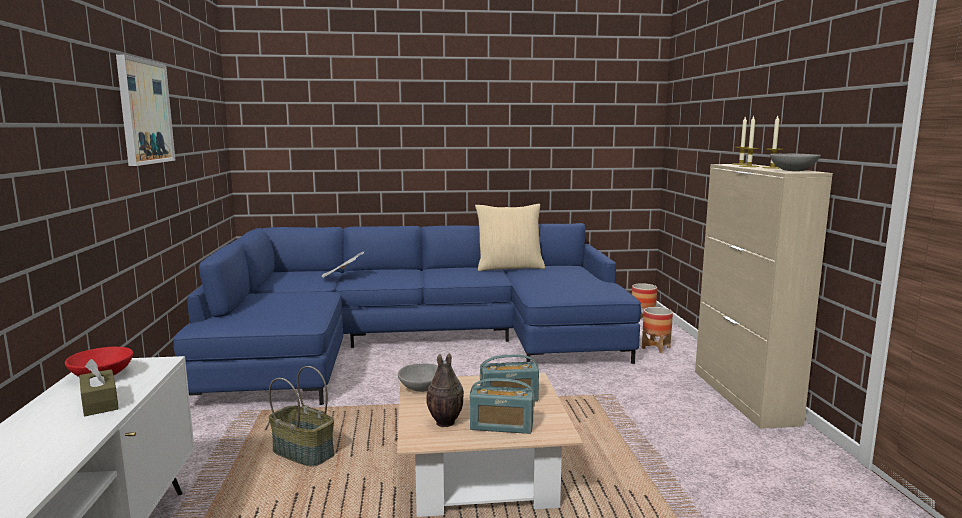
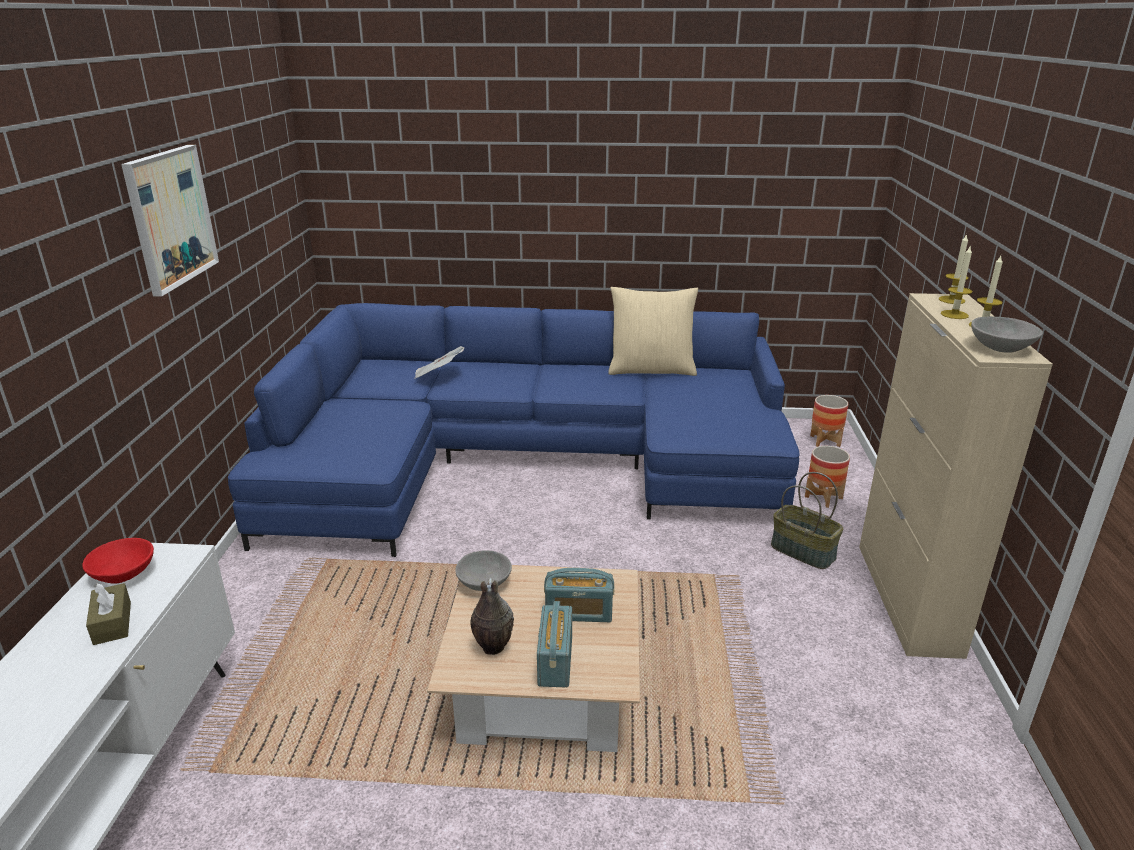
camera: 10 degrees right, 15 degrees up
basket [269,366,335,467] -> basket moved to [771,472,843,569]
radio [470,378,535,434] -> radio turned 75 degrees clockwise [537,601,572,687]

